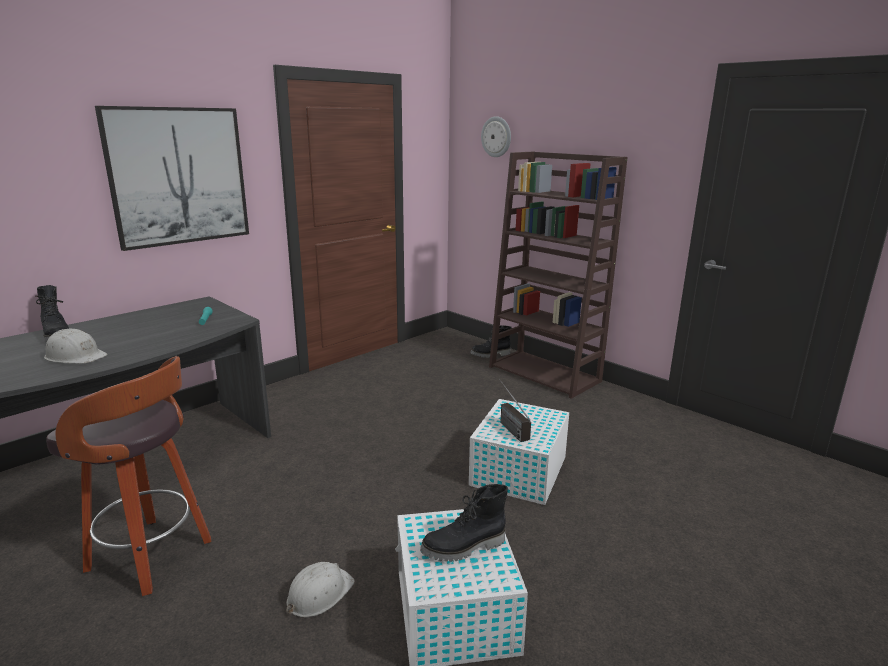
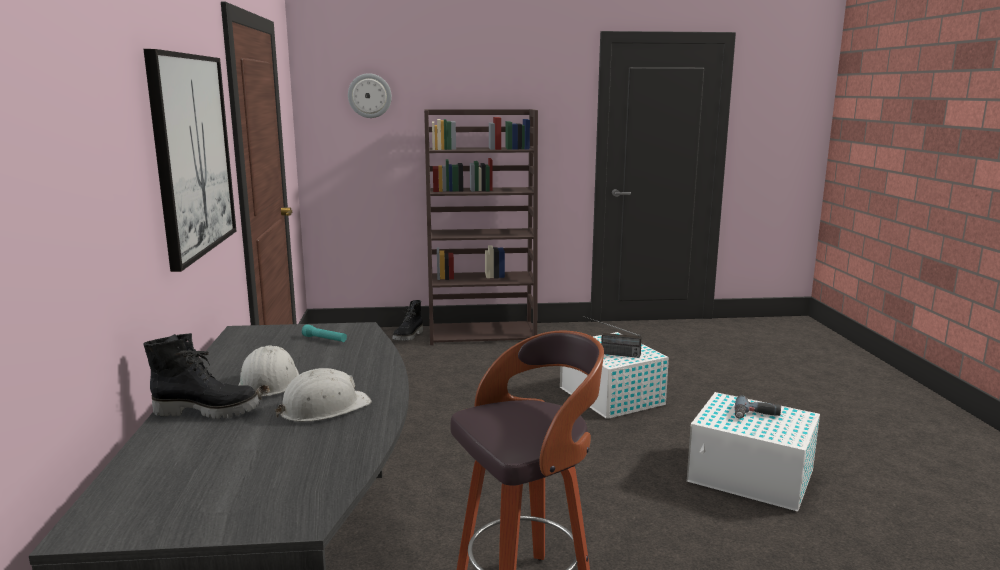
camera: 50 degrees left, 5 degrees down
white hard hat [287,562,355,617] -> white hard hat moved to [239,345,299,400]
black boot [420,484,508,562] -> power drill [735,395,781,419]

